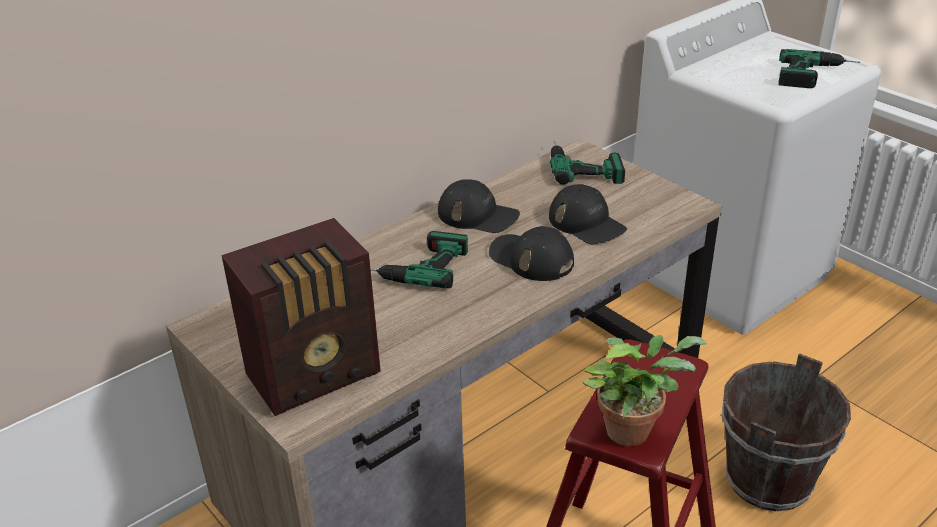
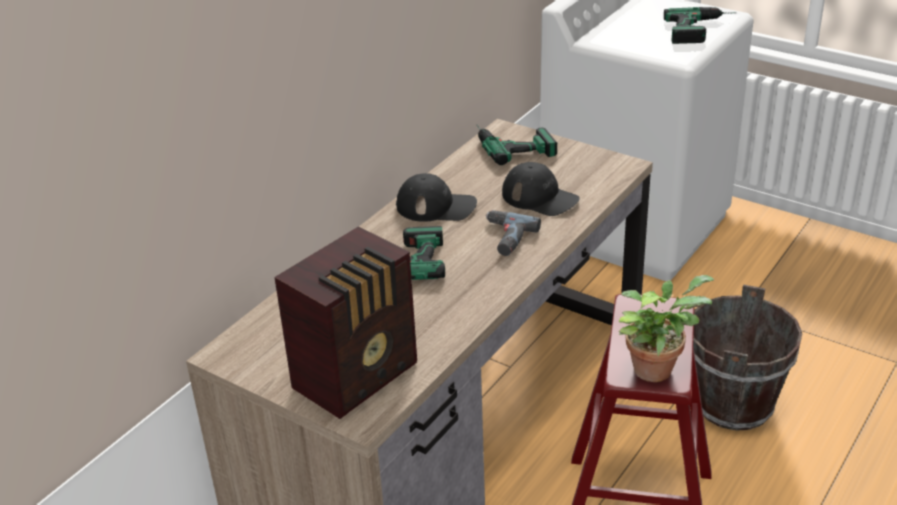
camera: 15 degrees left, 0 degrees up
black cap [489,226,574,281] -> power drill [486,210,541,256]

